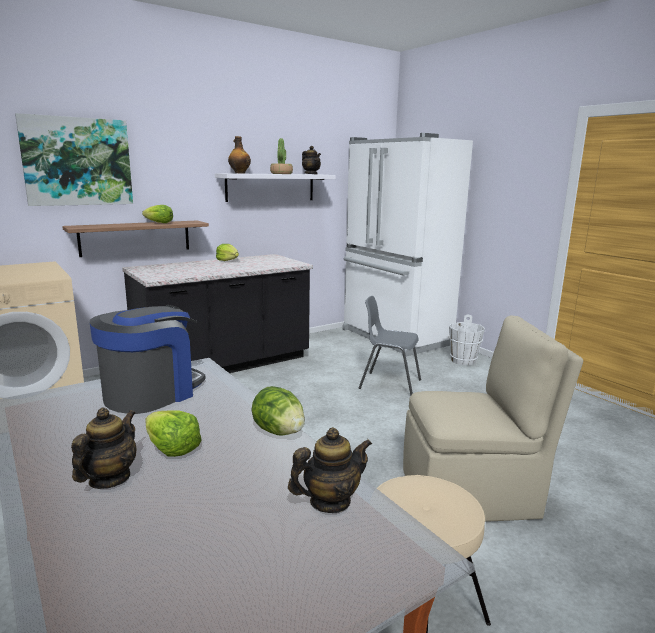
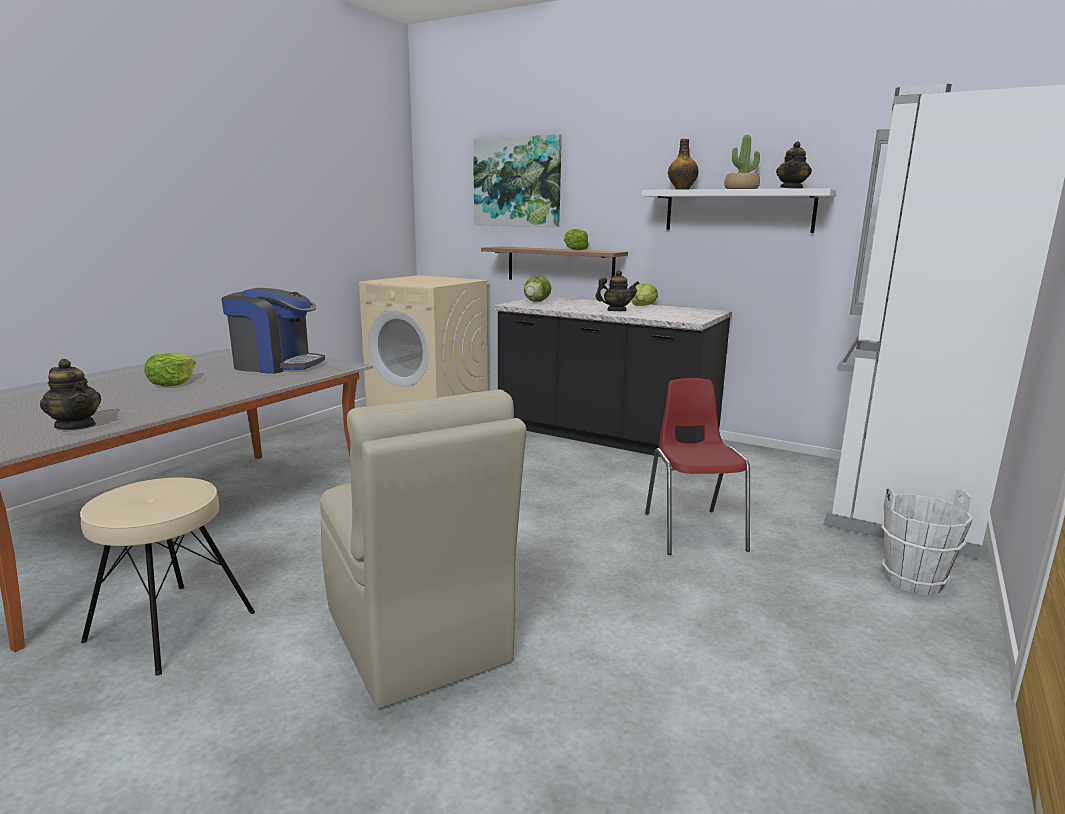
camera: 65 degrees right, 0 degrees up
teapot [71,408,137,489] -> teapot moved to [595,270,640,311]
lettuce [251,386,305,436] -> lettuce moved to [524,276,551,302]
grey chair [359,296,421,396] -> red chair [645,378,750,555]

